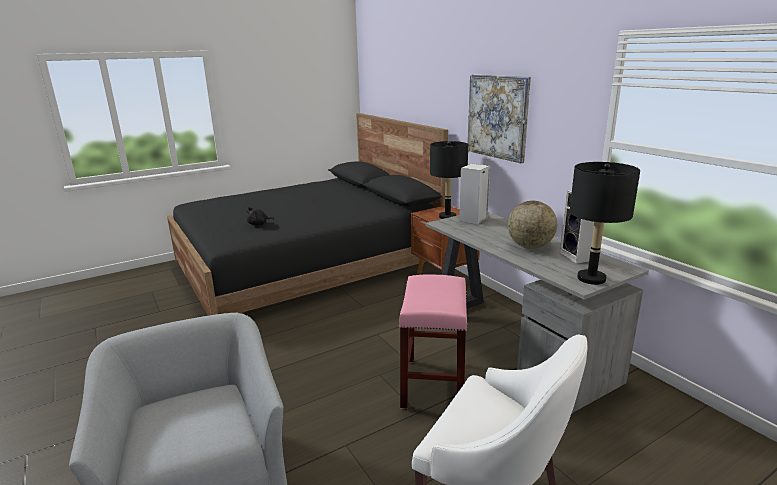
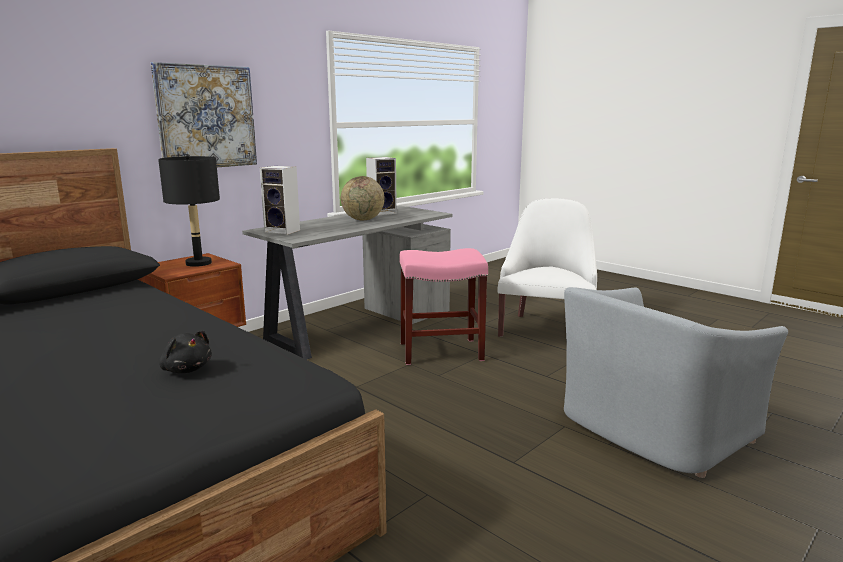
camera: 105 degrees left, 5 degrees down
black table lamp [570,162,640,285] -> none

